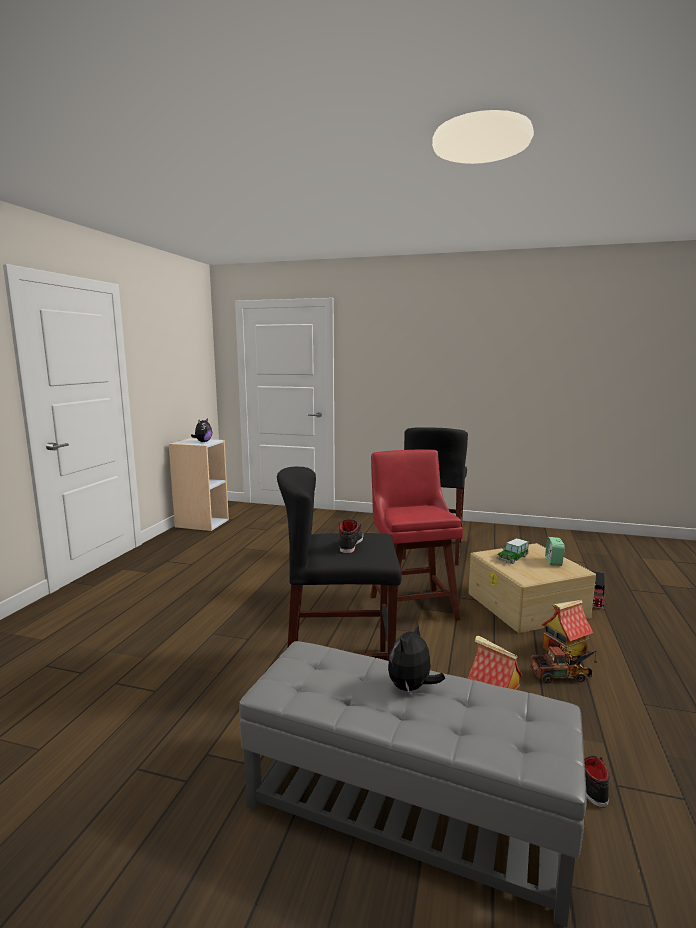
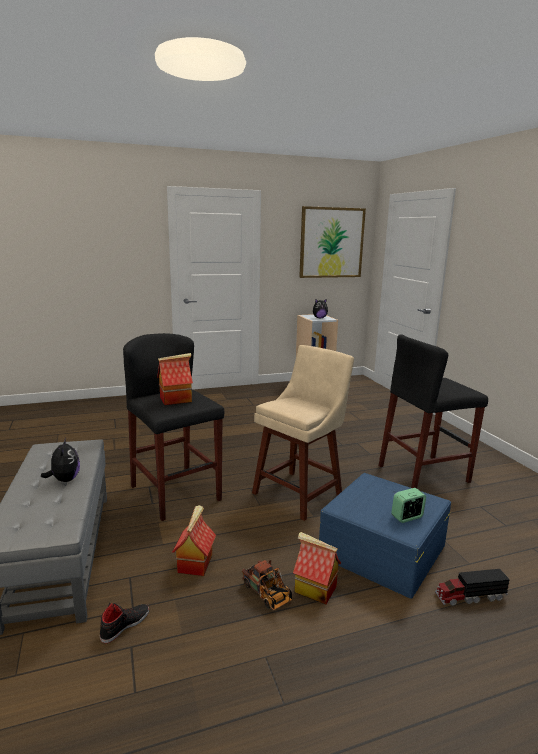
camera: 55 degrees right, 5 degrees up
black shoe [338,519,363,554] -> toy house [157,353,193,405]
red chair [370,450,463,621] -> beige chair [252,345,354,521]
plush toy [388,622,445,694] -> plush toy turned 75 degrees clockwise [41,438,80,482]
beige storage box [468,543,596,633] -> blue storage box [319,473,451,599]
toy car [497,538,529,564] -> none
none -> picture [299,206,366,278]

